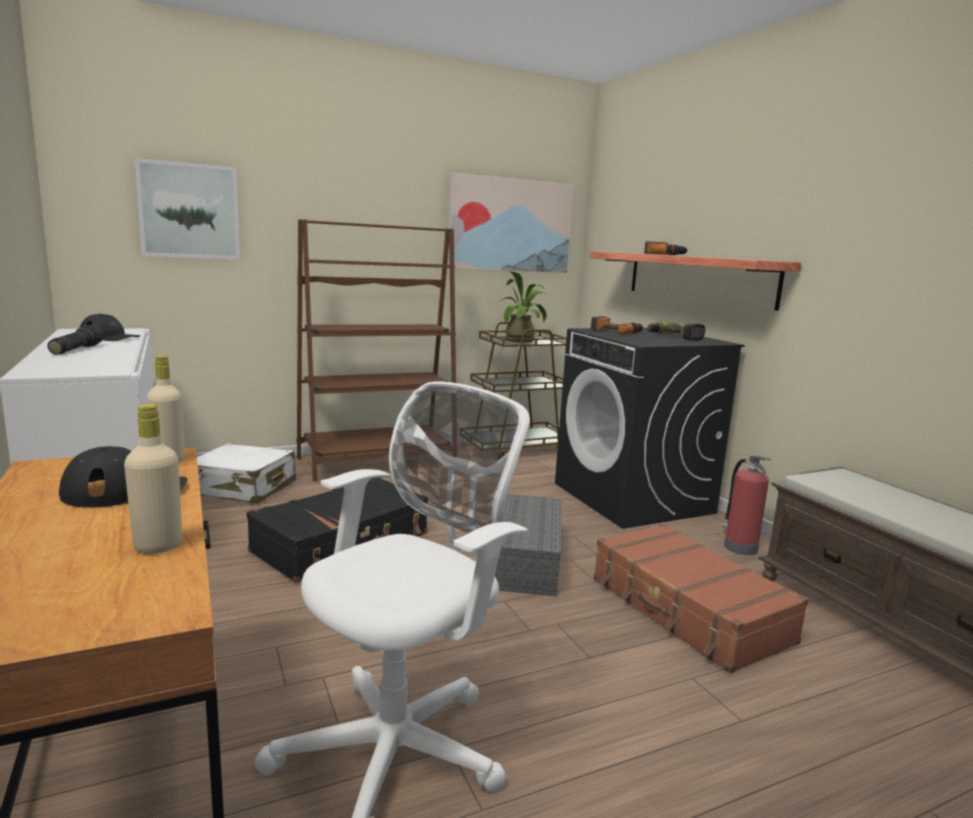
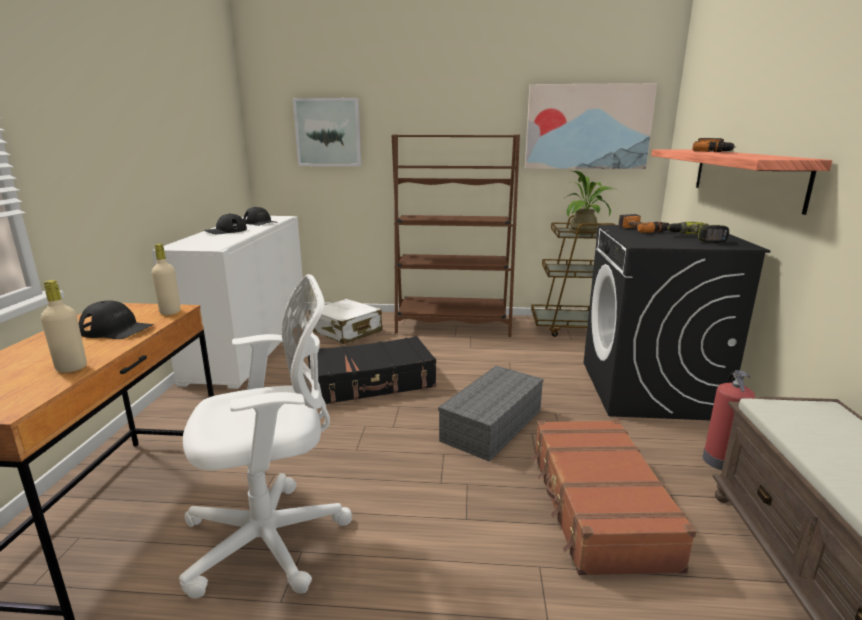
camera: 30 degrees right, 5 degrees up
flashlight [47,325,103,354] -> black cap [203,214,247,234]

